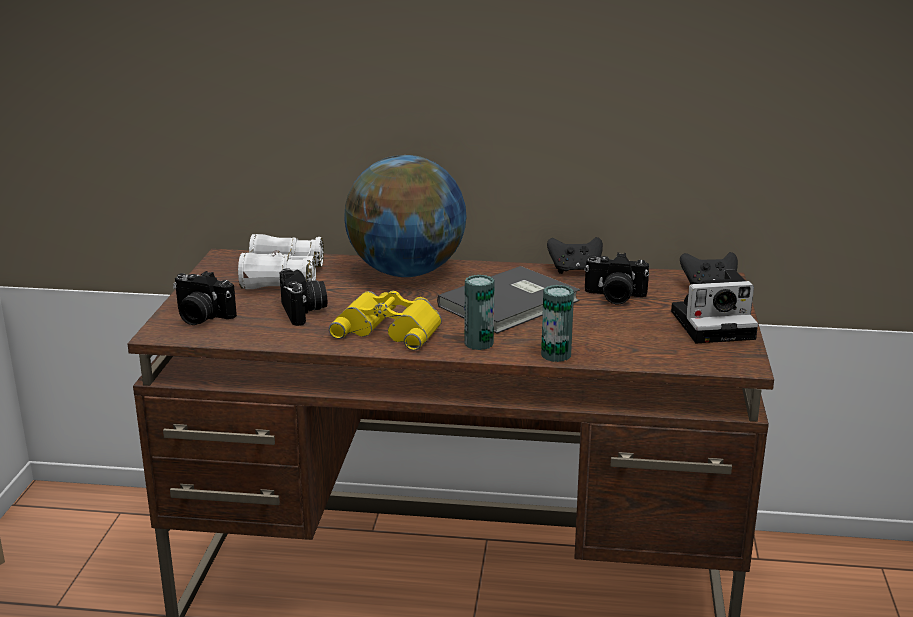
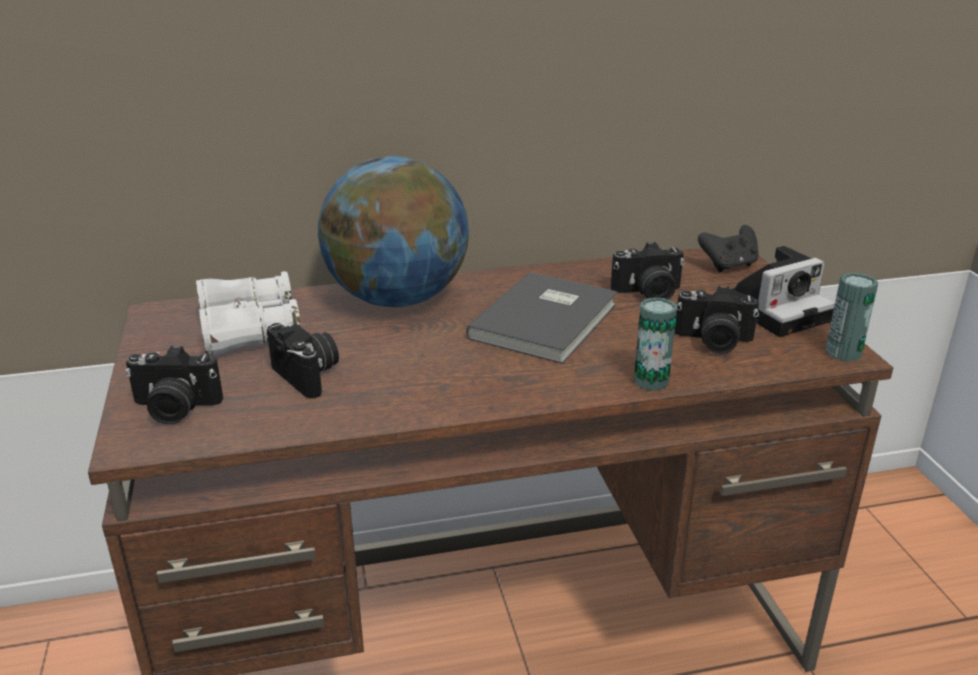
camera: 20 degrees left, 5 degrees up
yellow binoculars [329,290,442,351] -> none
can [464,275,495,350] -> can moved to [826,273,878,362]
black game controller [547,237,603,274] -> none
none -> camera [675,286,759,354]

